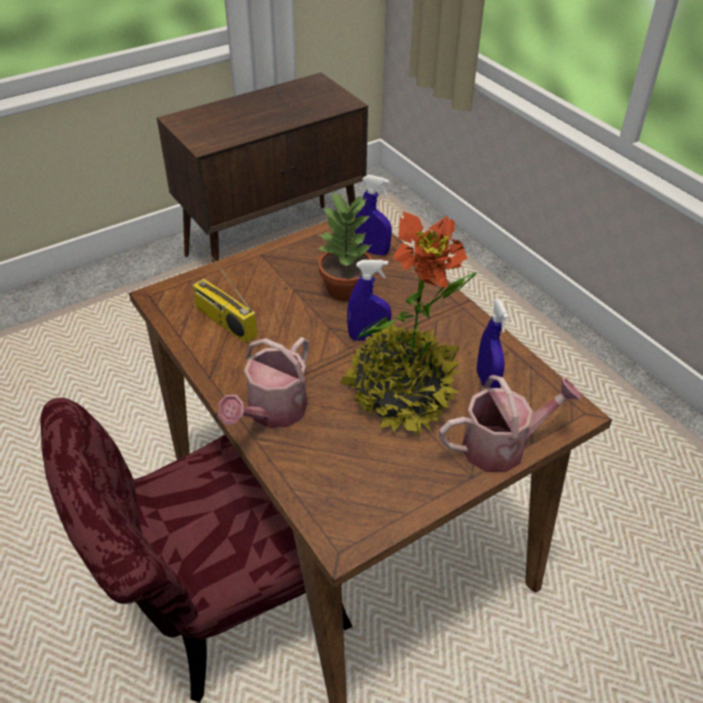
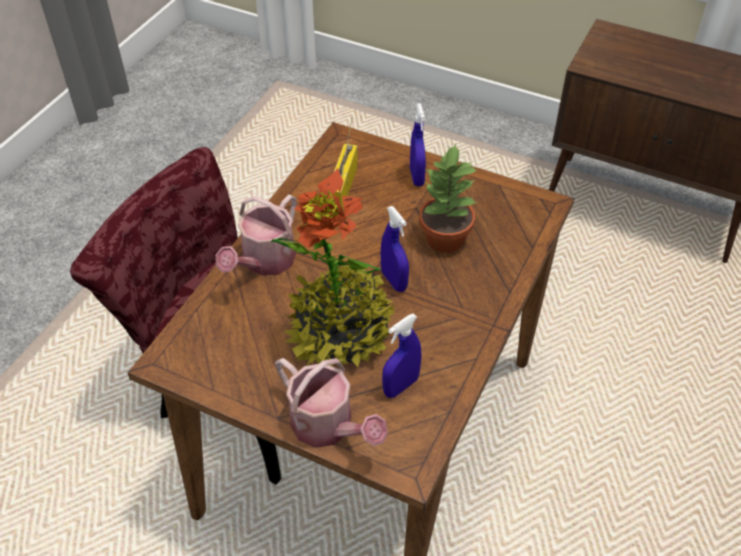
camera: 60 degrees right, 5 degrees up
watering can [218,337,309,428] -> watering can turned 60 degrees counterclockwise [215,194,297,276]
blue spray bottle [355,175,392,256] -> blue spray bottle moved to [410,103,426,186]

